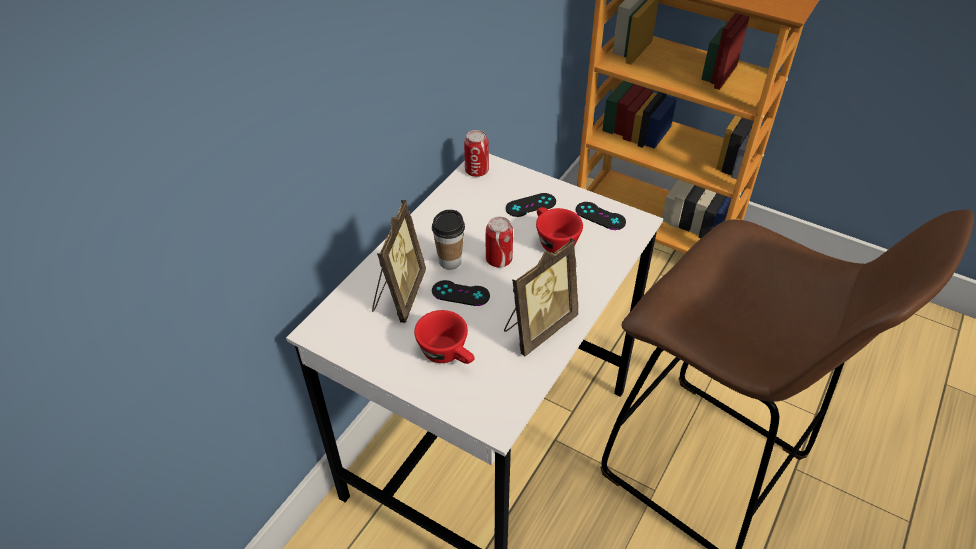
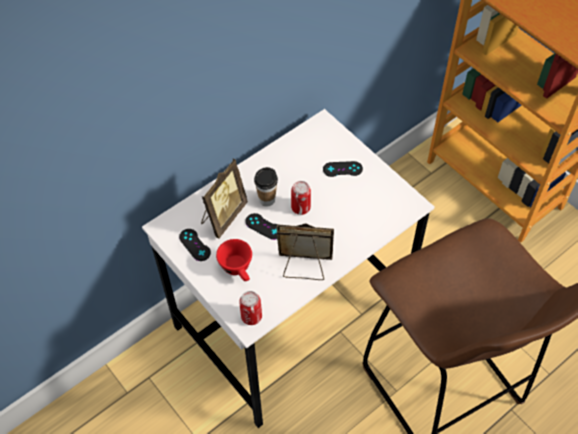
camera: 20 degrees right, 10 degrees up
can [464,130,489,177] -> can moved to [239,291,262,325]
picture frame [504,238,578,356] -> picture frame turned 150 degrees counterclockwise [276,223,334,280]
red cup [536,207,583,253] -> none
black game controller [576,202,626,230] -> black game controller moved to [179,229,211,261]

